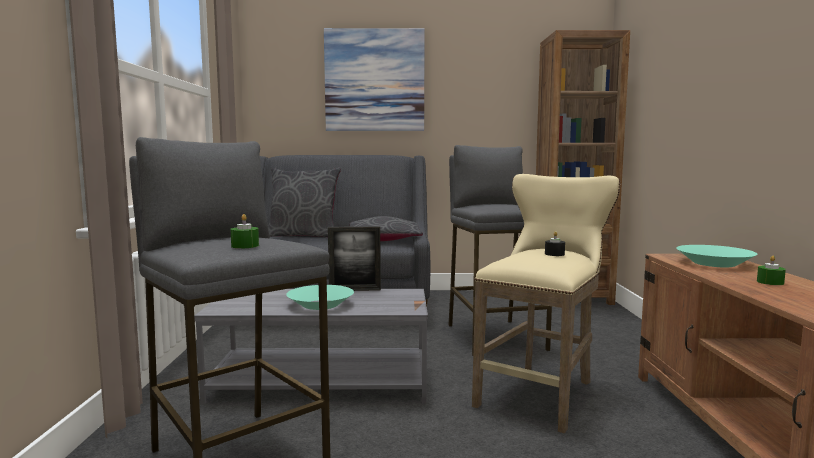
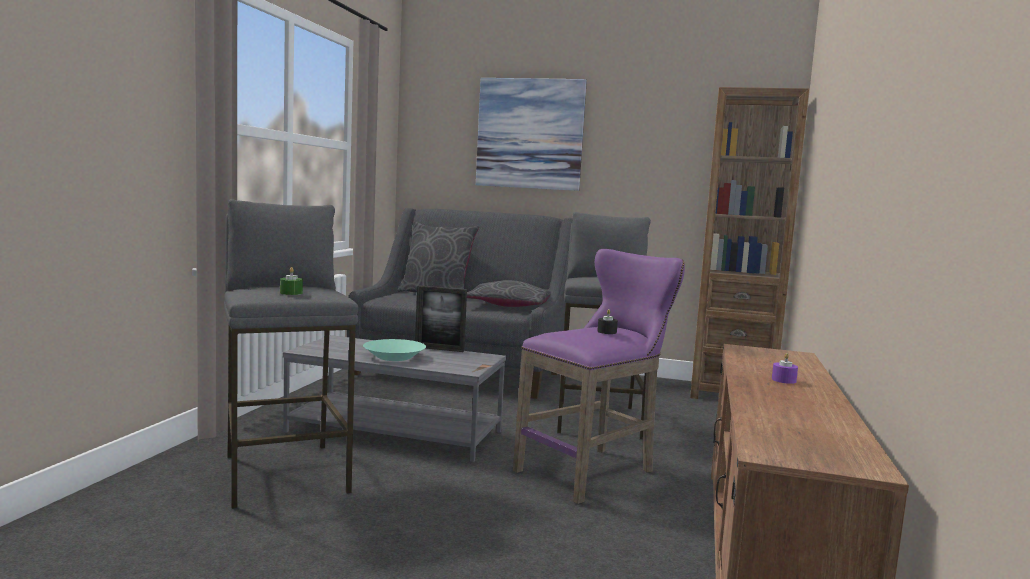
camera: 15 degrees right, 0 degrees up
beige stool [472,174,620,433] -> purple stool [513,249,685,504]
turquoise bowl [676,245,758,267] -> none
green candle [757,256,786,285] -> purple candle [772,353,798,384]

